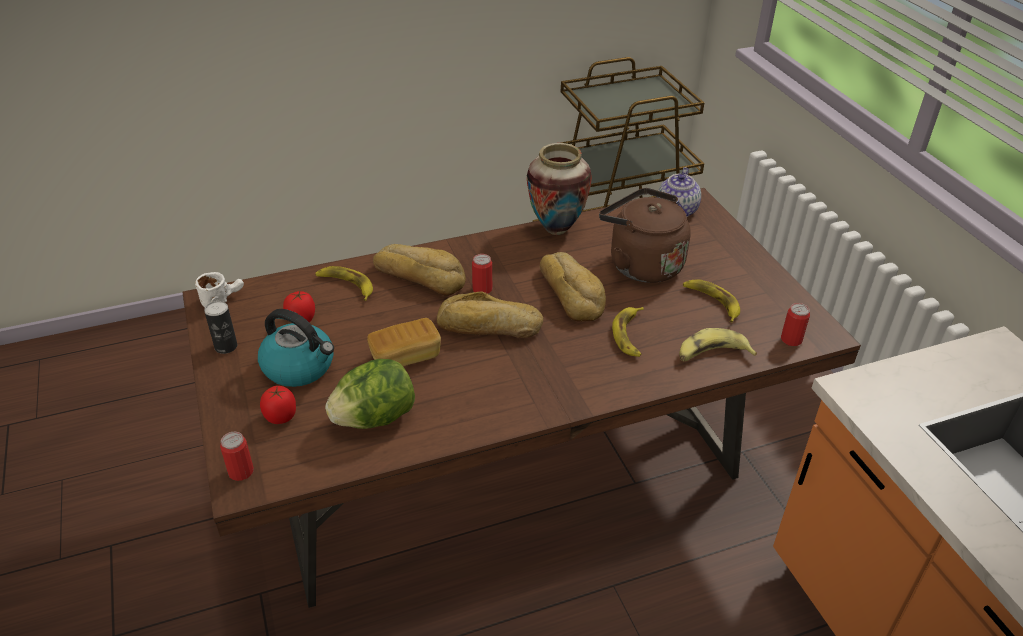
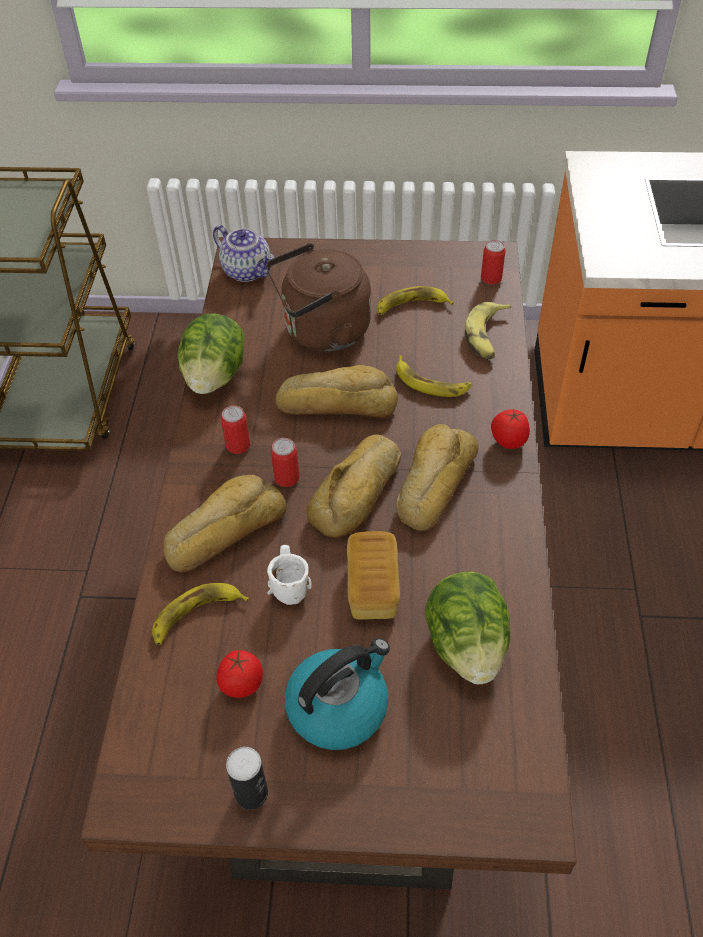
camera: 65 degrees left, 10 degrees up
white mug [195,272,244,308] -> white mug moved to [267,545,312,605]
can [220,432,254,481] -> can moved to [221,405,250,454]
tomato [260,386,296,424] -> tomato moved to [491,408,530,449]
vase [527,143,592,235] -> lettuce [177,313,245,394]
none -> bread [396,424,479,531]

